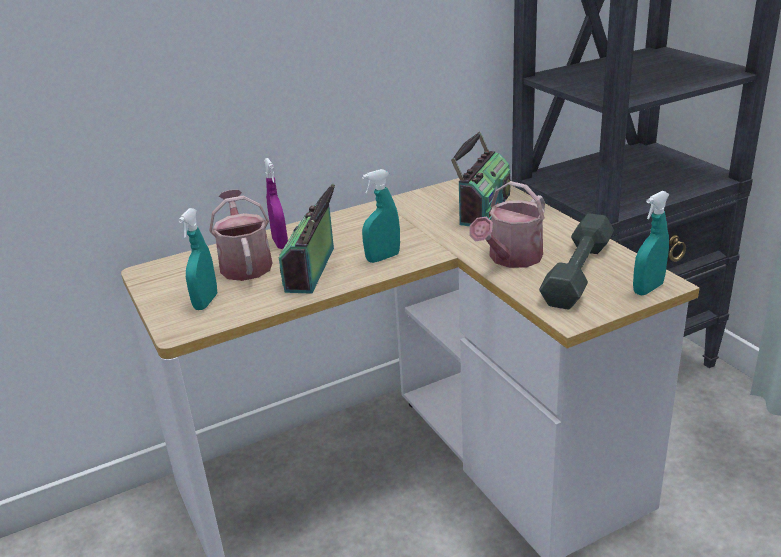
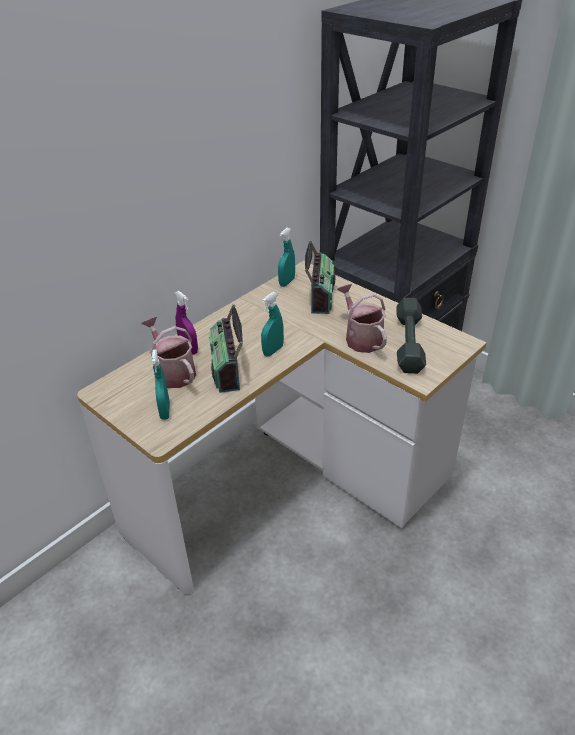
camera: 20 degrees left, 10 degrees up
watering can [469,181,545,268] -> watering can turned 135 degrees clockwise [337,284,387,353]
turquoise spray bottle [633,191,670,295] -> turquoise spray bottle moved to [278,228,295,287]

